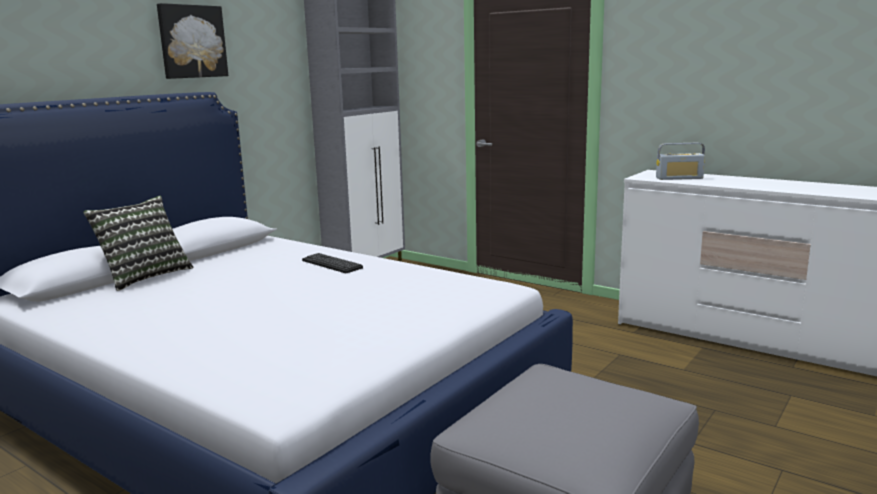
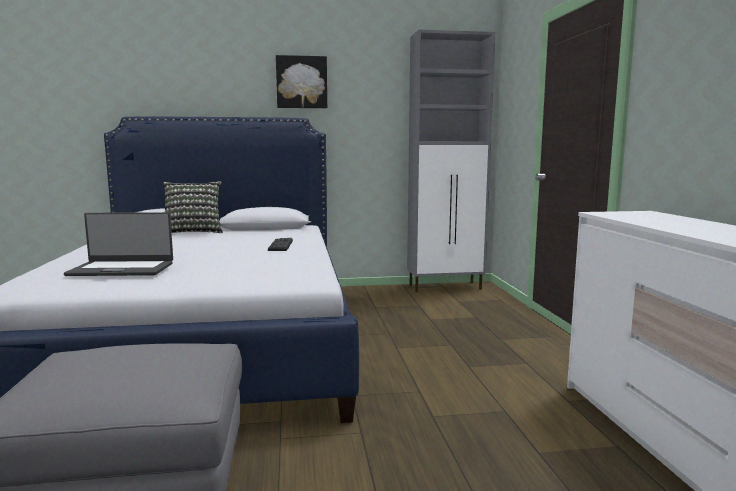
camera: 45 degrees right, 5 degrees down
radio [656,143,705,180] -> none
none -> laptop [64,212,173,276]

